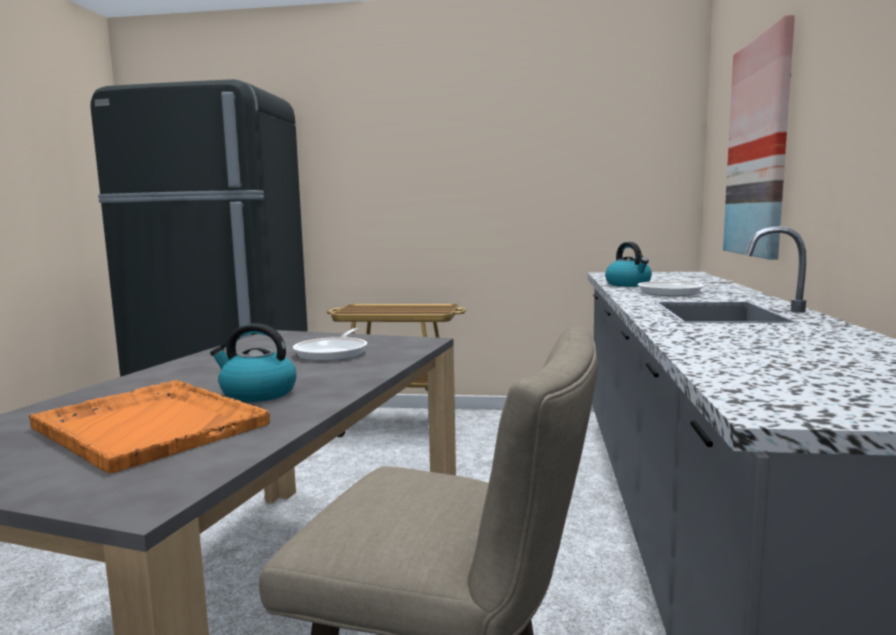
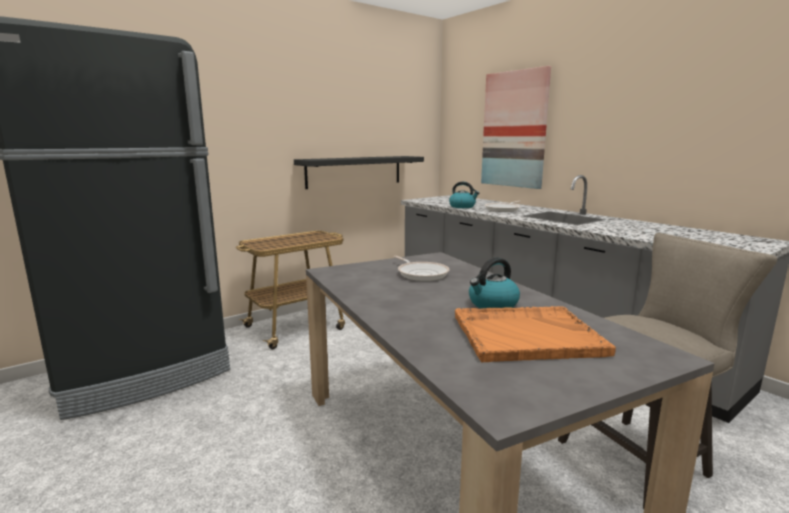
camera: 45 degrees left, 5 degrees up
none -> black shelf [294,156,424,189]

